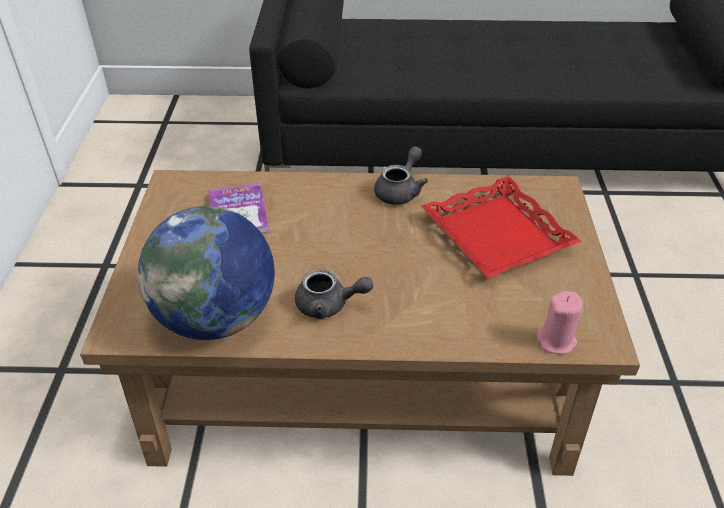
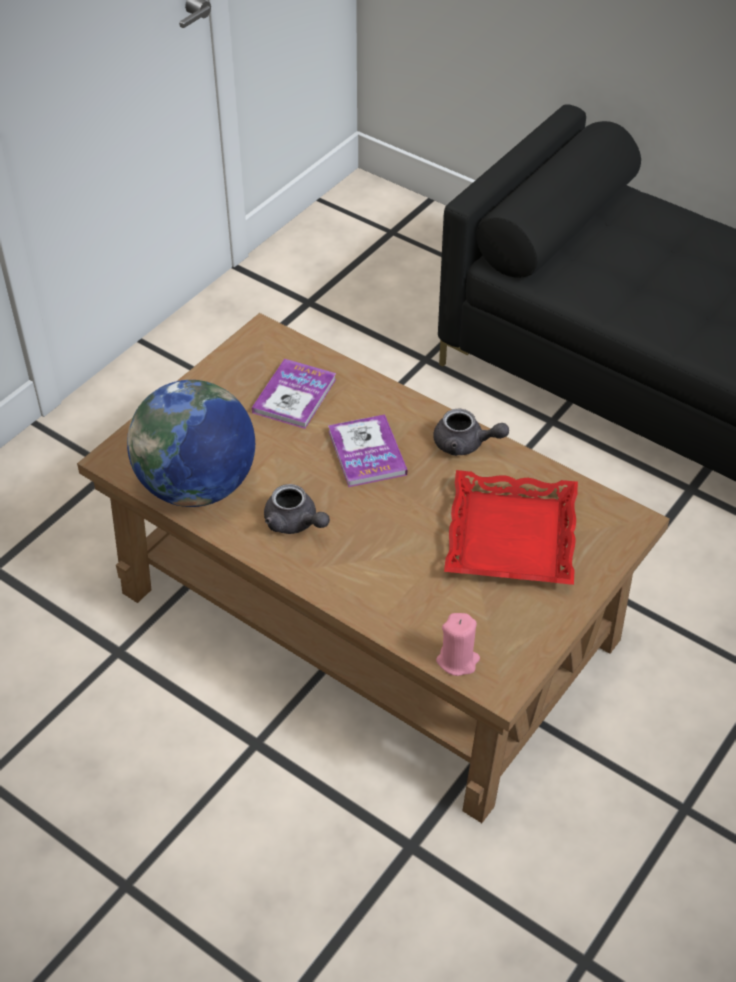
camera: 35 degrees right, 5 degrees up
grey teapot [374,146,428,205] -> grey teapot turned 45 degrees clockwise [433,409,509,456]
none -> book [328,414,407,487]

